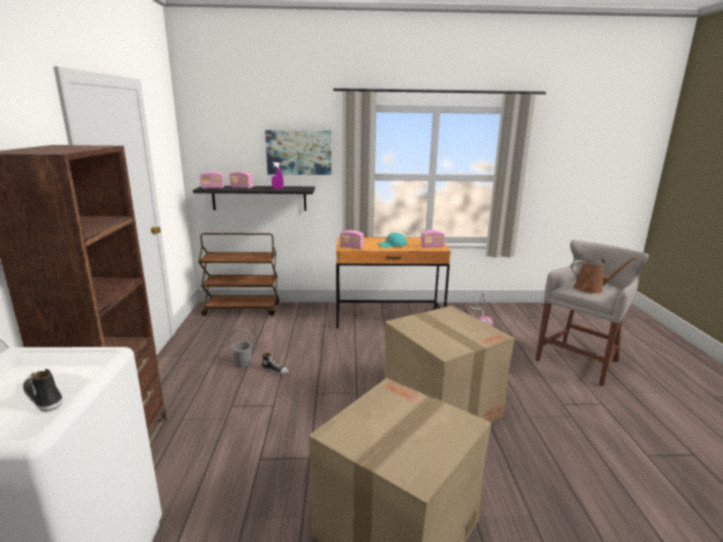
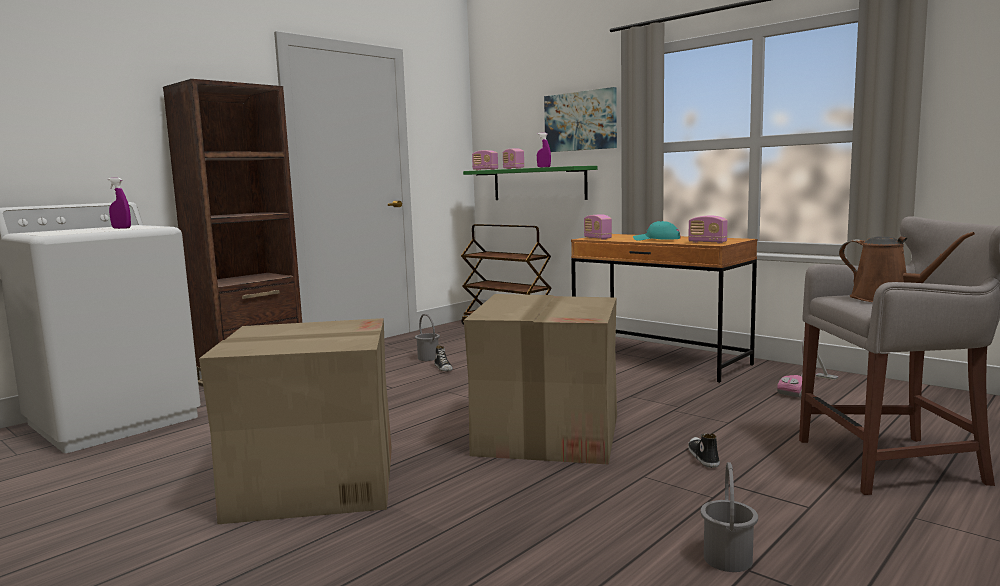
camera: 45 degrees right, 10 degrees down
shoe [23,369,63,412] -> shoe moved to [688,433,720,468]
black shelf [193,186,315,211] -> green shelf [463,166,597,200]
none -> purple spray bottle [108,178,131,229]
none -> grey bucket [700,462,758,572]

